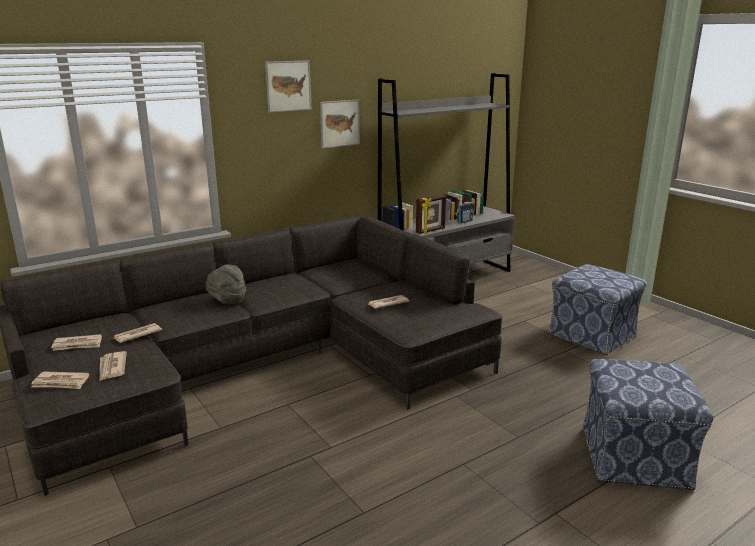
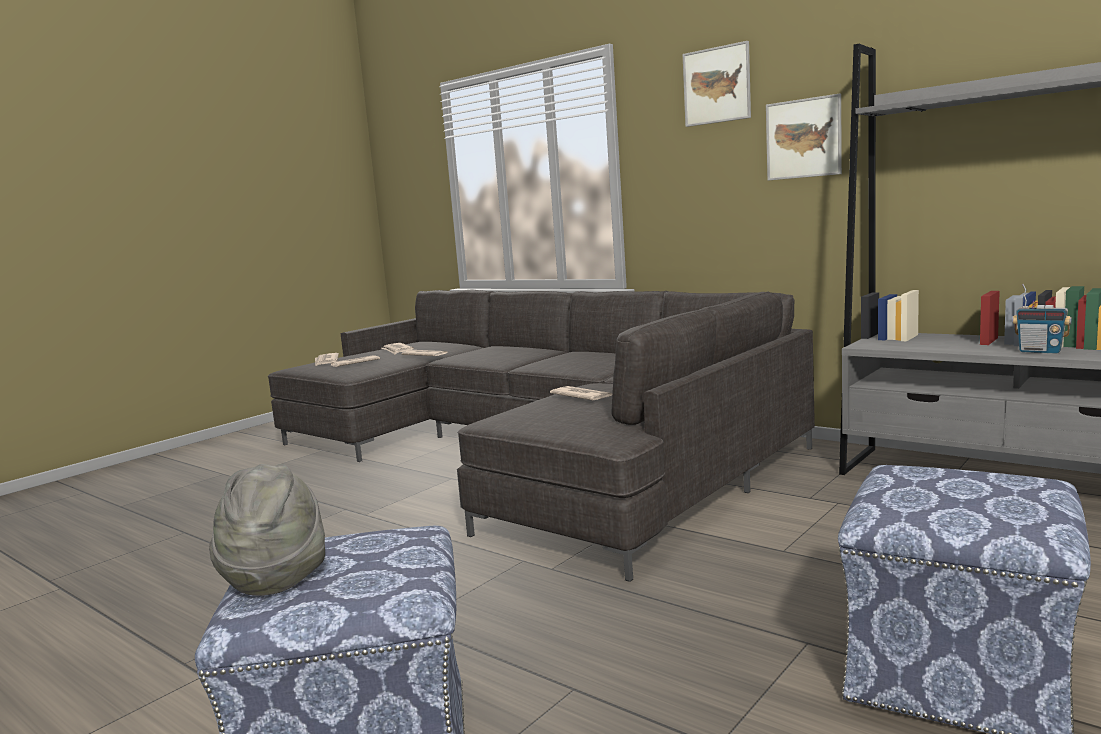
camera: 75 degrees right, 10 degrees down
grey hat [205,265,246,304] -> grey hat moved to [209,464,325,596]
picture frame [416,194,446,234] -> none

